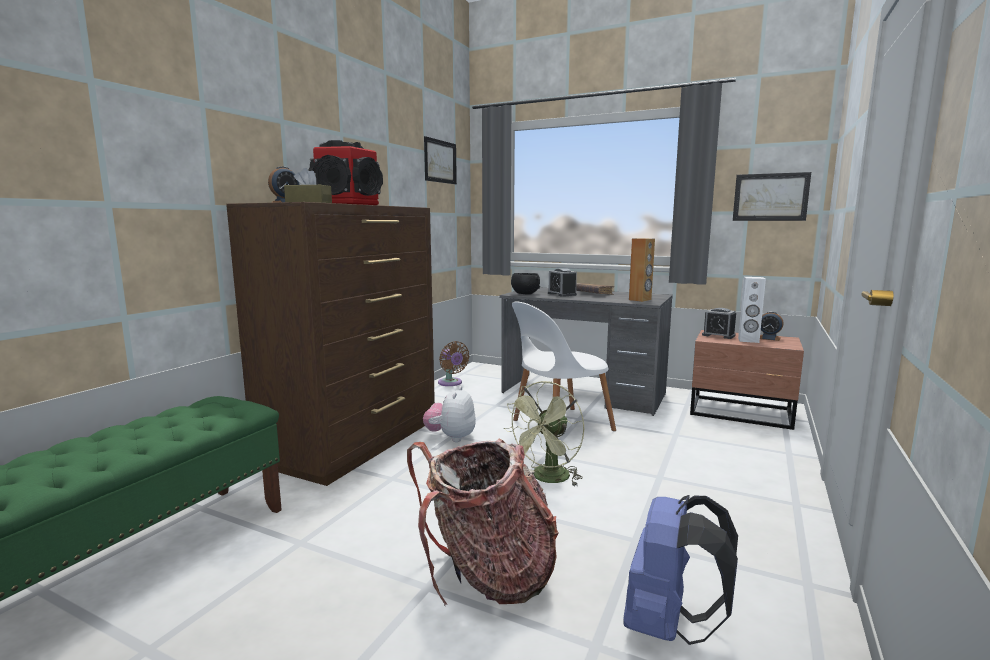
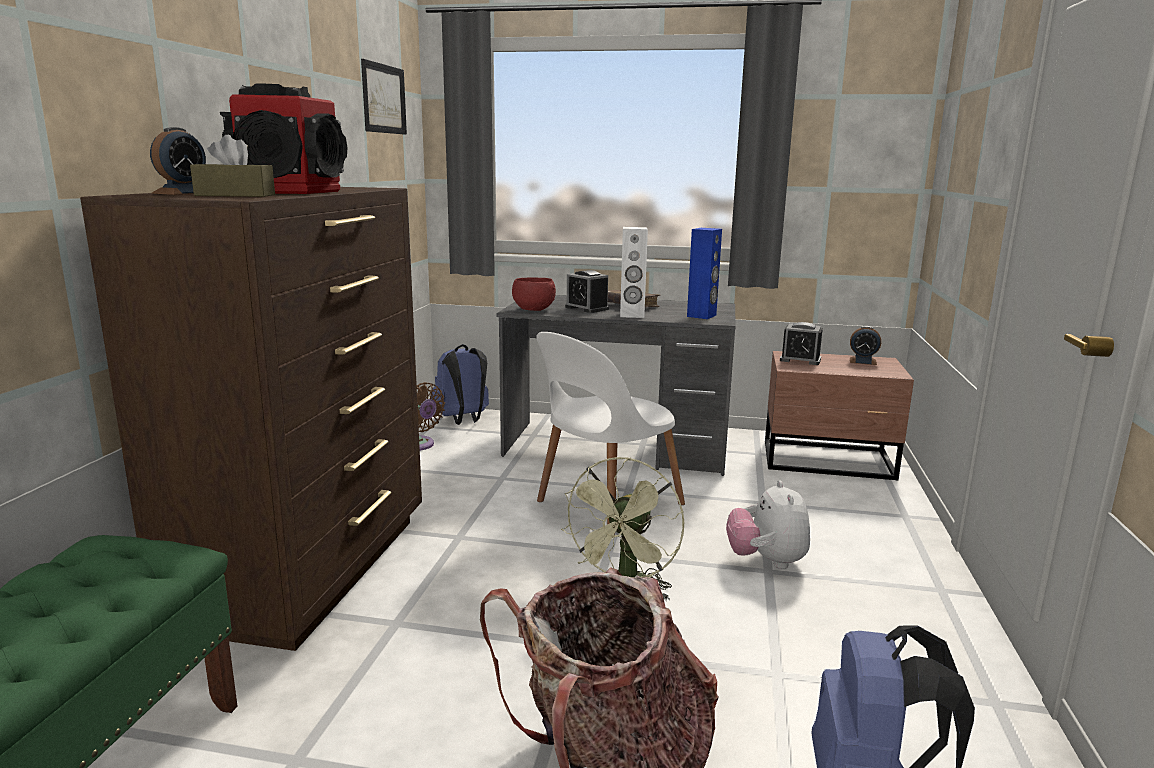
camera: 15 degrees left, 5 degrees up
plush toy [423,386,476,442] -> plush toy moved to [726,480,810,569]
black bowl [511,273,540,295] -> red bowl [512,277,556,311]
brown speaker [629,238,655,302] -> blue speaker [687,228,722,319]
picture [733,172,811,221] -> none
white speaker [738,277,766,343] -> white speaker moved to [620,227,648,318]
none -> blue backpack [431,344,489,425]

